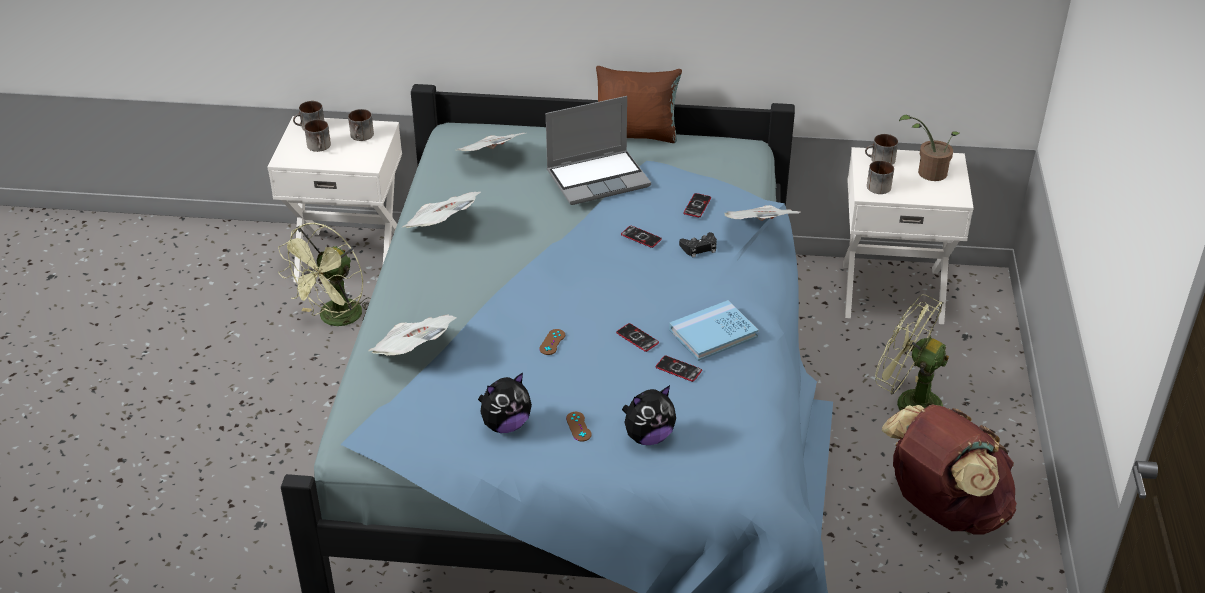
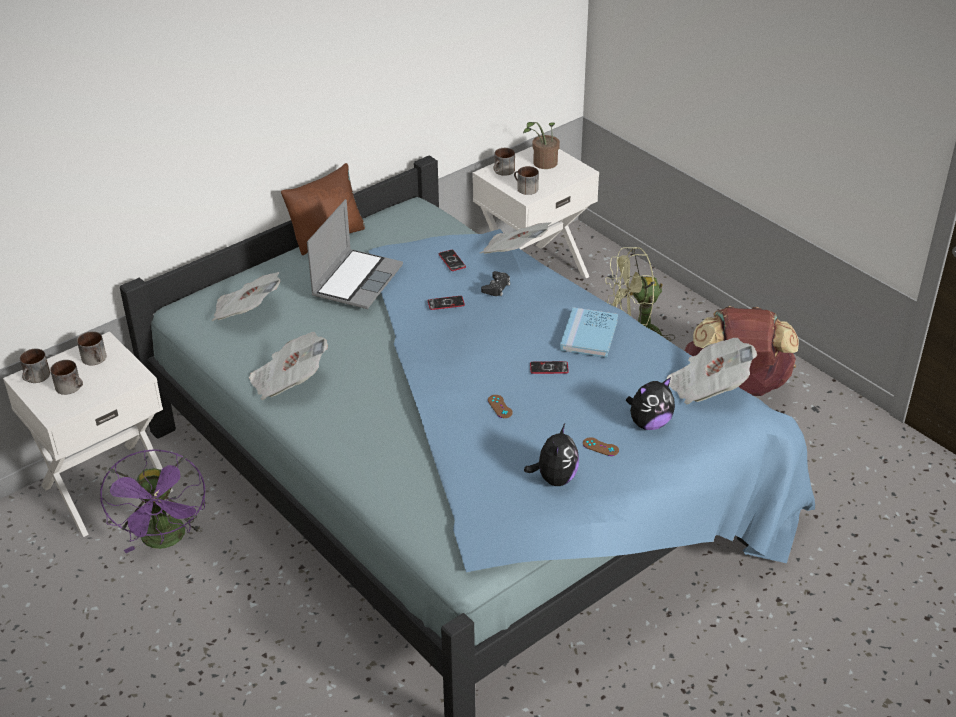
camera: 45 degrees left, 0 degrees up
green fan [278,223,371,326] -> purple fan [100,450,205,553]
newspaper [369,315,457,356] -> newspaper moved to [666,338,757,404]
plush toy [622,385,676,445] -> plush toy turned 45 degrees clockwise [626,377,675,430]
phone [656,356,702,382] -> none

